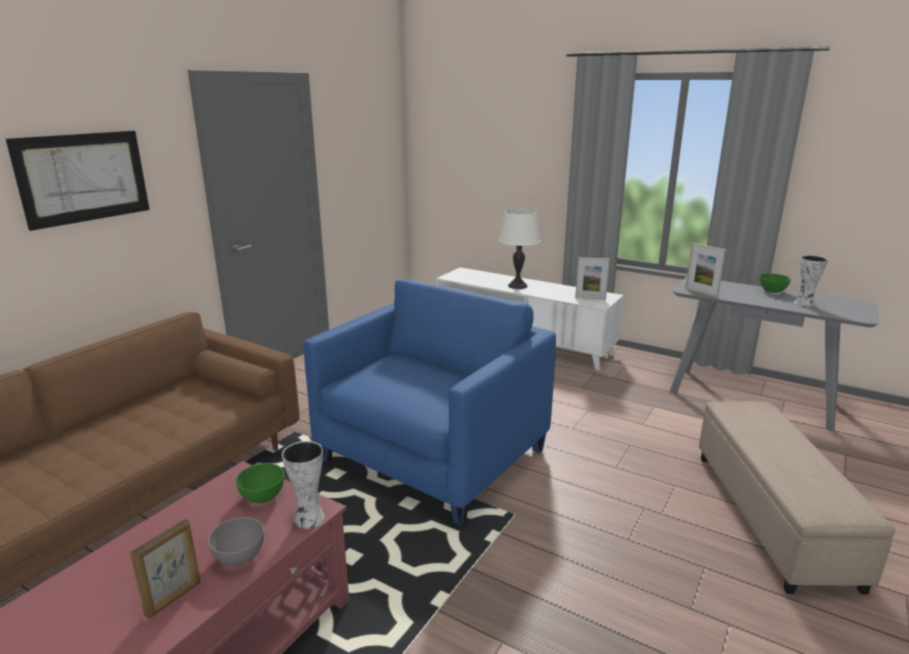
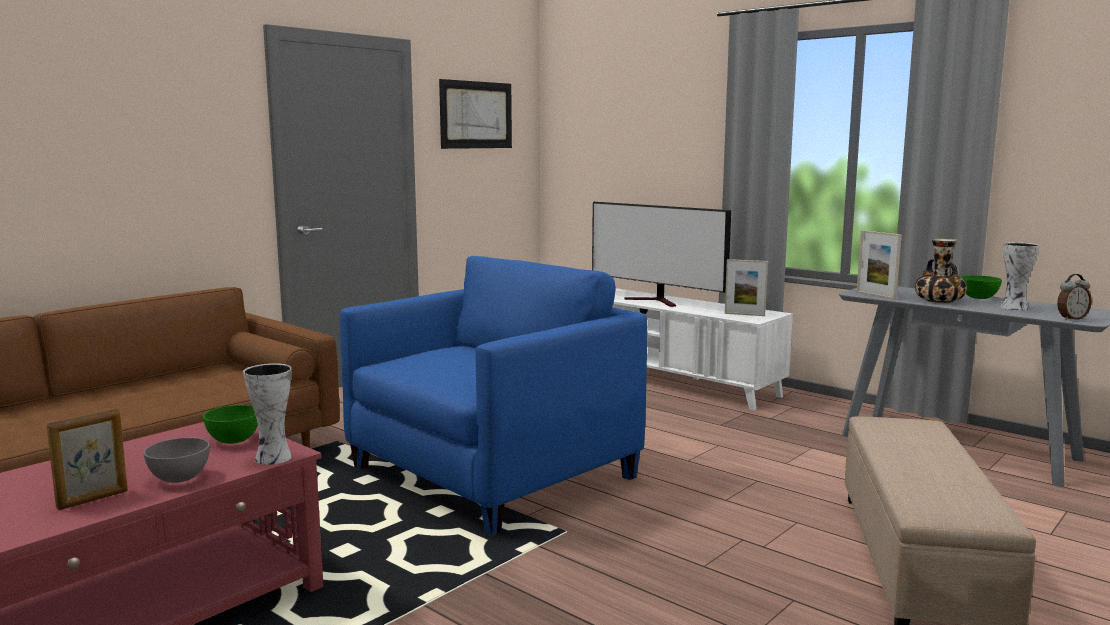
camera: 10 degrees right, 10 degrees down
picture [6,131,150,231] -> picture moved to [439,79,512,149]
white table lamp [499,208,541,289] -> television [592,202,731,307]
none -> vase [915,238,967,303]
none -> alarm clock [1057,274,1092,320]

